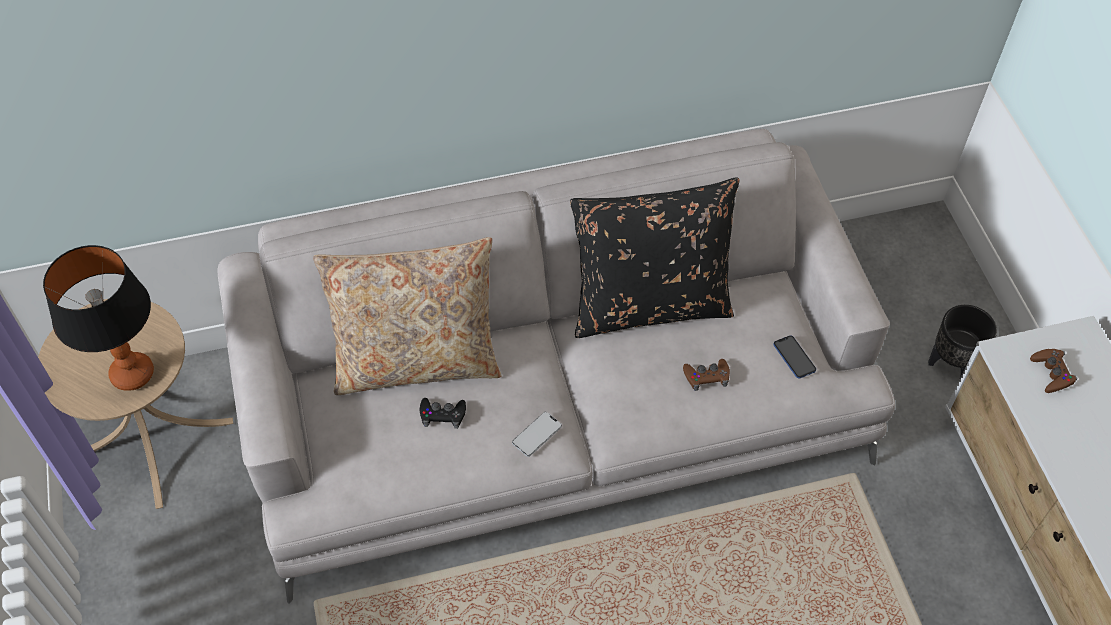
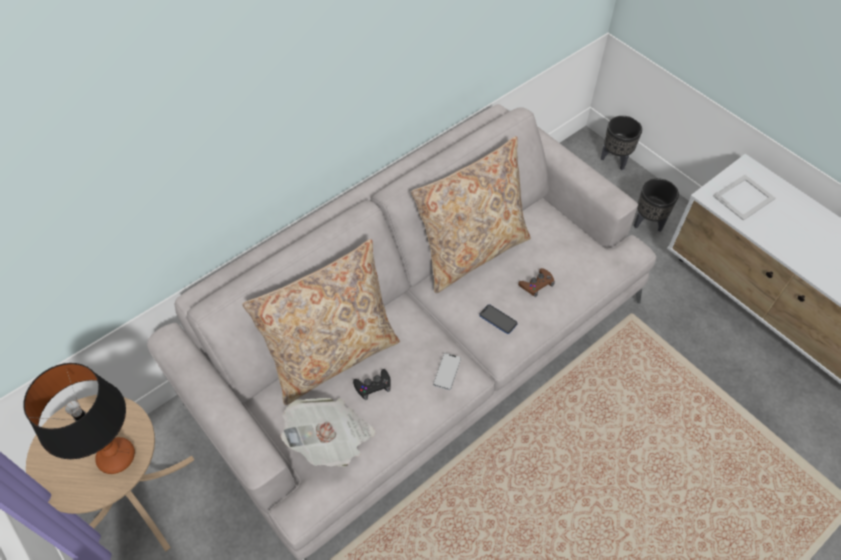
camera: 25 degrees left, 0 degrees up
black pillow [570,178,739,338] -> beige pillow [411,136,531,293]
phone [774,335,816,379] -> phone moved to [479,304,518,334]
brown game controller [1030,349,1077,393] -> picture frame [713,175,775,221]
none -> newspaper [280,398,375,467]
none -> black planter [601,116,642,170]

